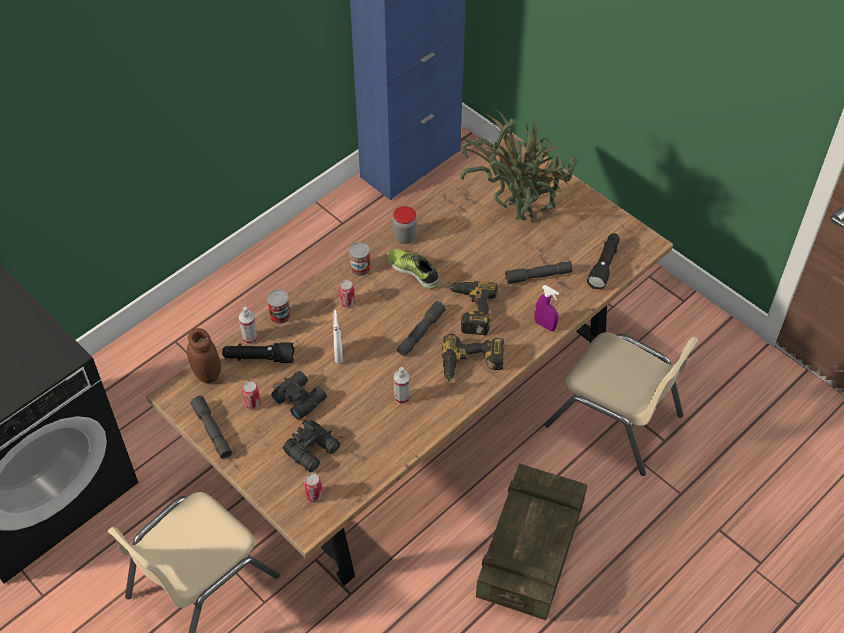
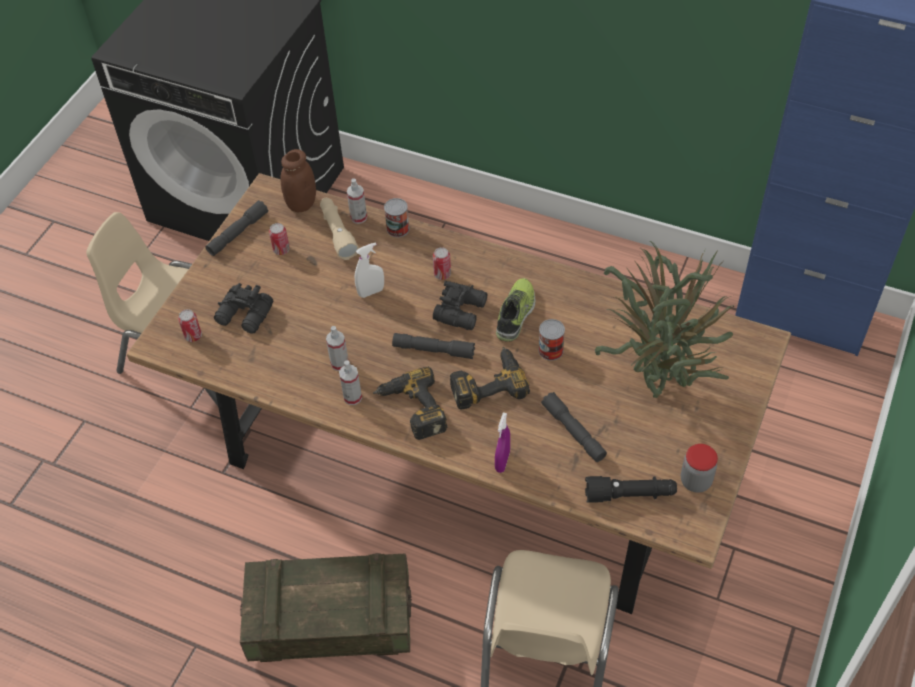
camera: 70 degrees right, 0 degrees up
black flashlight [222,343,294,363] -> beige flashlight [320,198,359,260]
black binoculars [271,371,327,420] -> black binoculars moved to [433,281,487,330]
can [349,242,370,276] -> can moved to [538,319,565,361]
jar [393,206,417,244] -> jar moved to [681,444,718,493]
none -> spray bottle [339,360,362,405]

